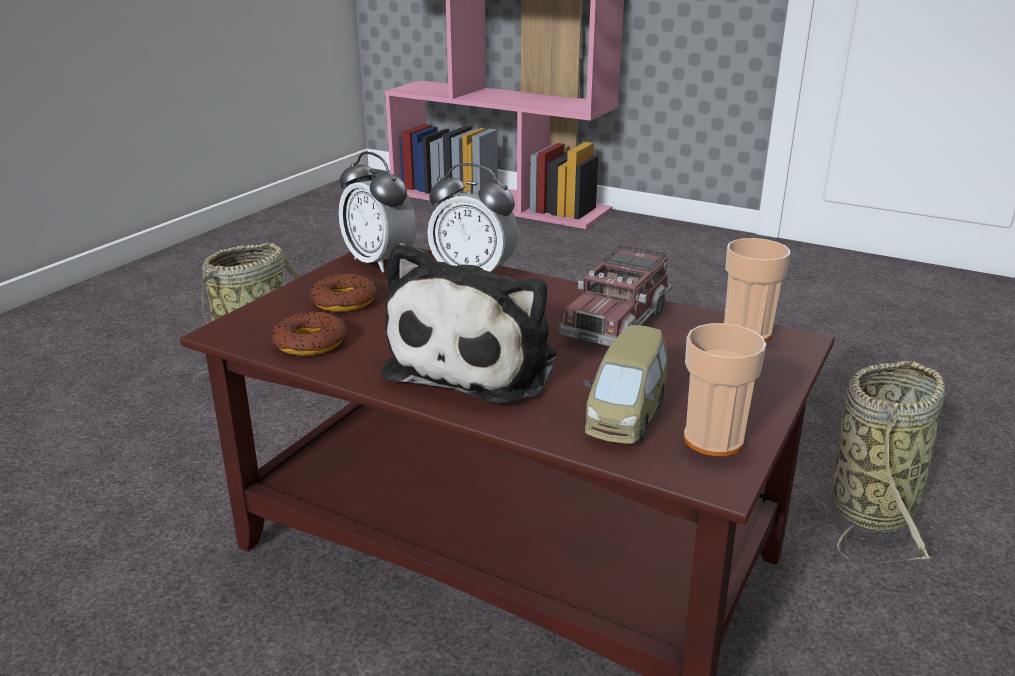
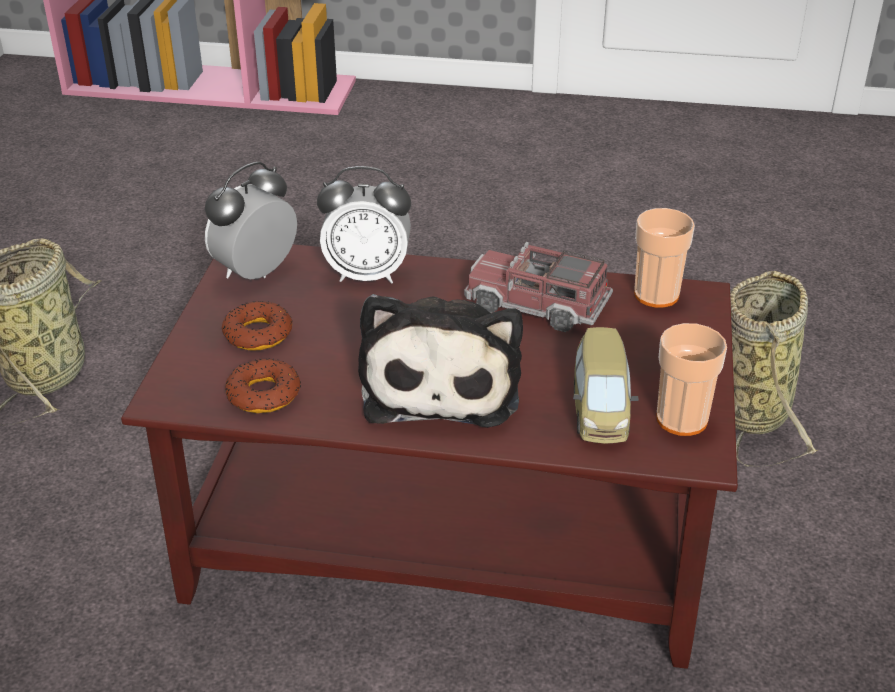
camera: 20 degrees left, 10 degrees up
alarm clock [339,152,416,272] -> alarm clock turned 105 degrees clockwise [205,162,297,279]
toy truck [559,245,672,347] -> toy truck turned 105 degrees clockwise [464,242,613,332]

